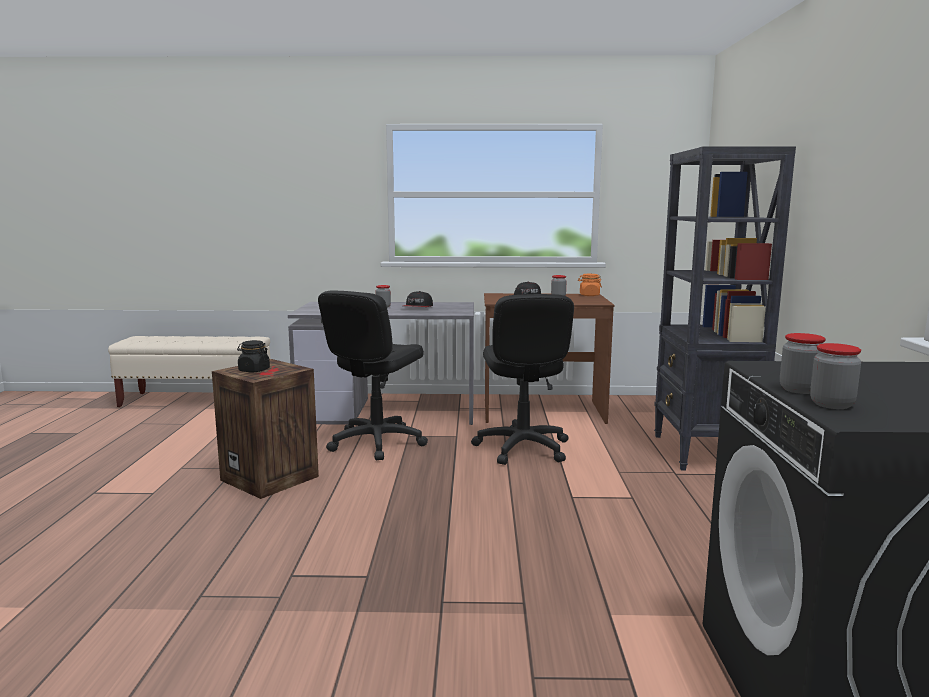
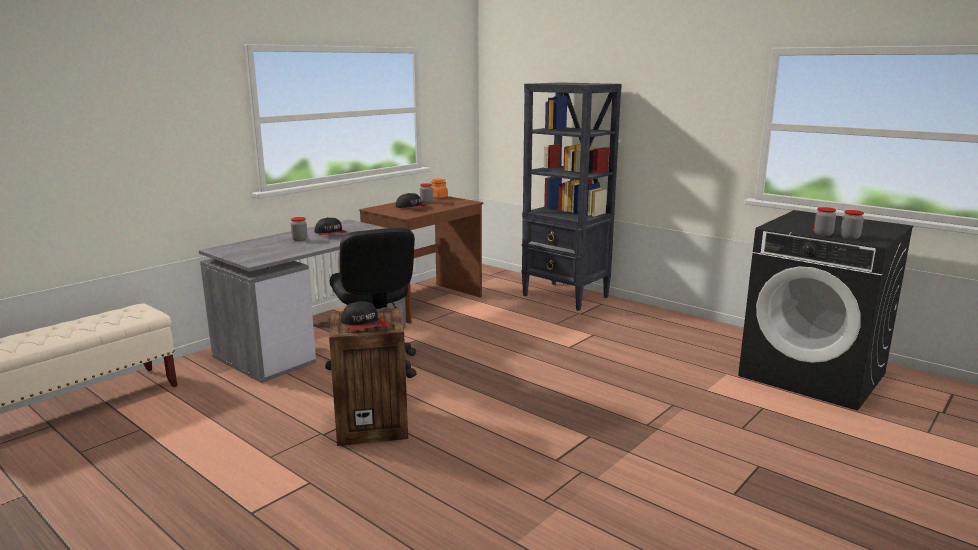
camera: 50 degrees left, 5 degrees up
black jar [237,340,270,373] -> cap [341,301,384,330]
black office chair [471,294,574,465] -> none

